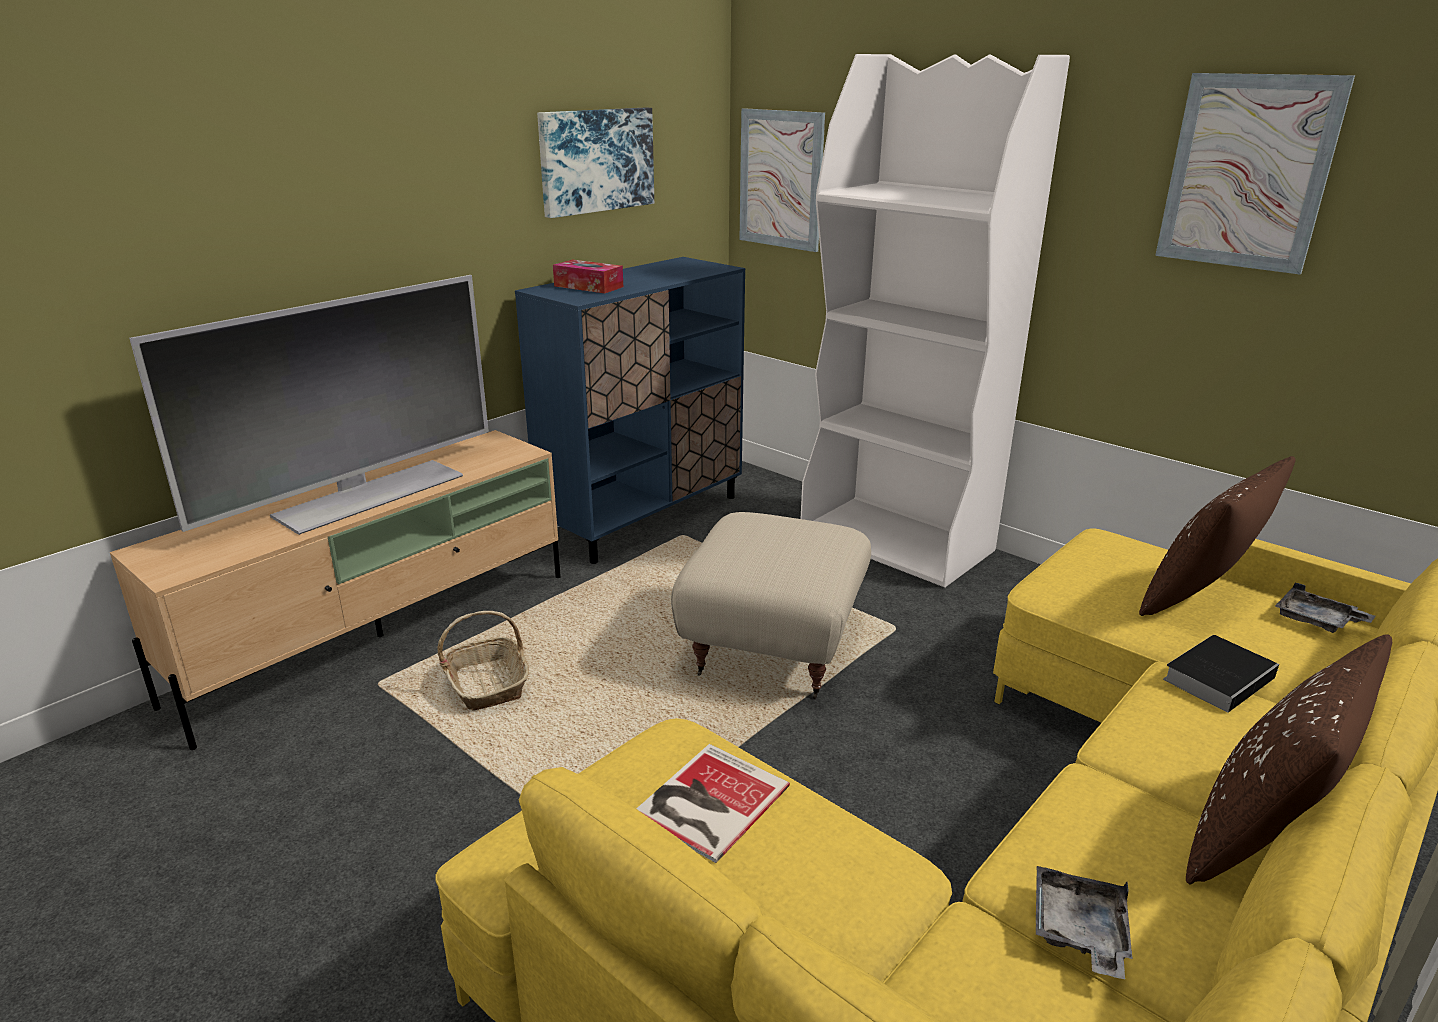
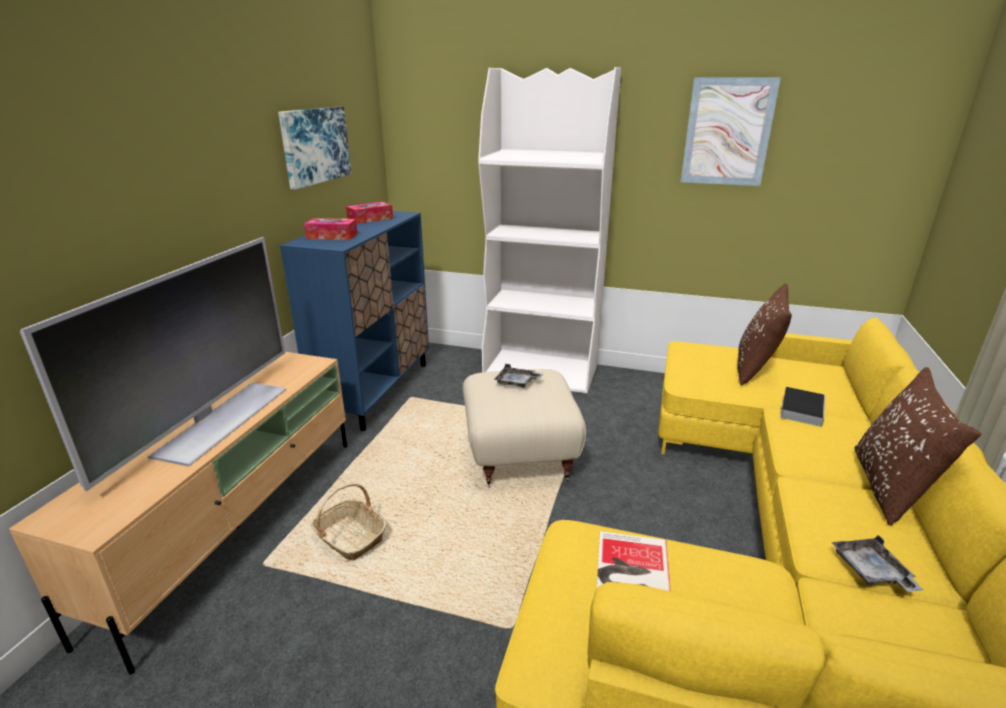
camera: 25 degrees left, 0 degrees up
picture [740,108,825,252] -> none
grey tray [1275,582,1376,633] -> grey tray moved to [494,364,543,388]
none -> tissue box [346,202,393,224]

